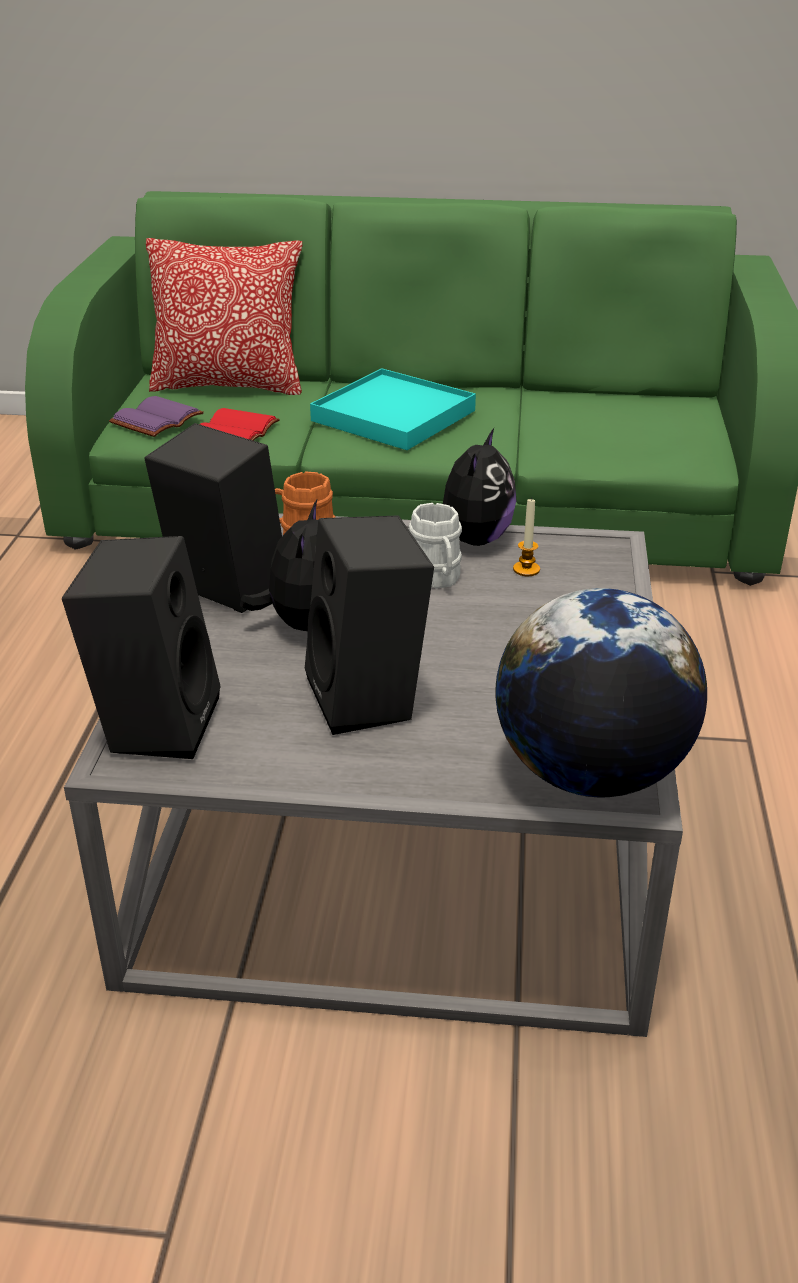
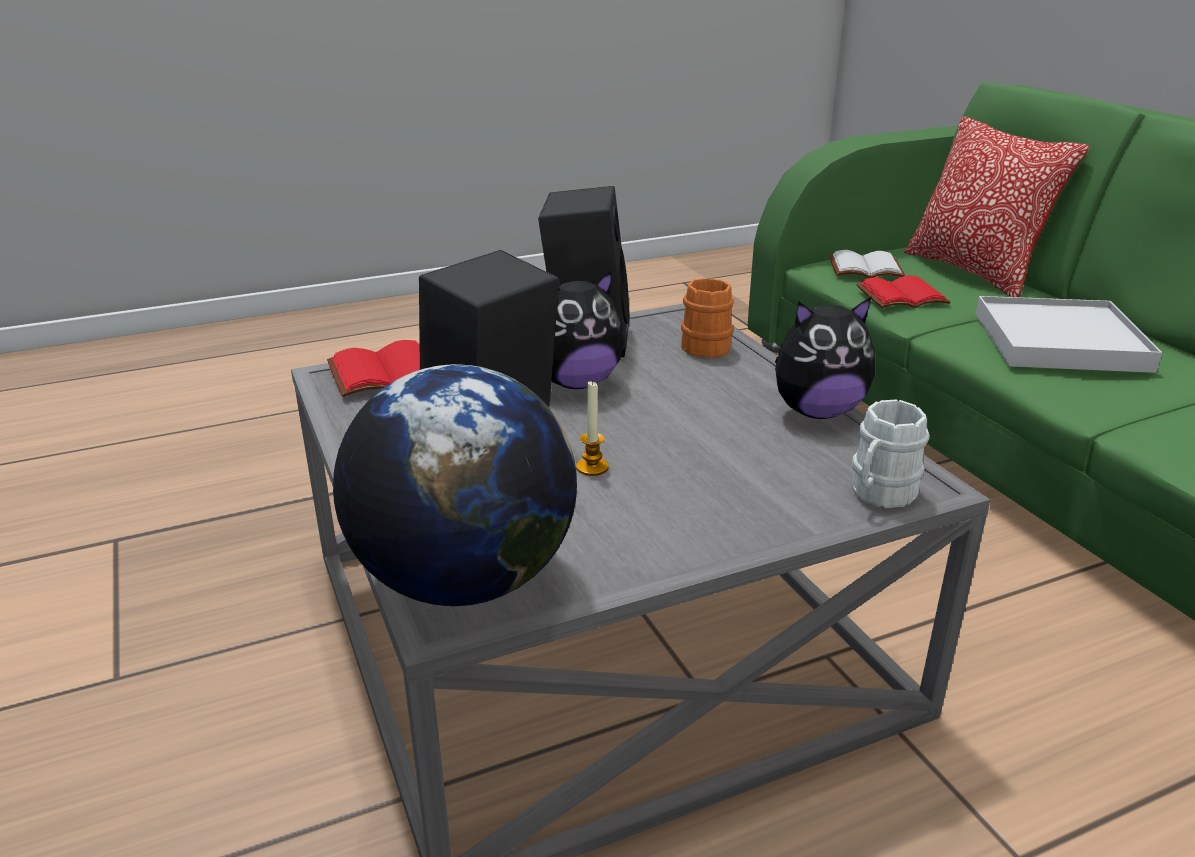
camera: 60 degrees right, 5 degrees down
black speaker [62,536,221,759] -> red book [327,340,420,397]
purple book [109,396,204,437] -> white book [829,250,905,278]
turquoise tray [310,368,476,450] -> white tray [976,296,1162,373]
white mug [409,503,462,589] -> white mug moved to [851,399,929,508]
candle [513,497,540,576] -> candle moved to [576,380,609,476]

